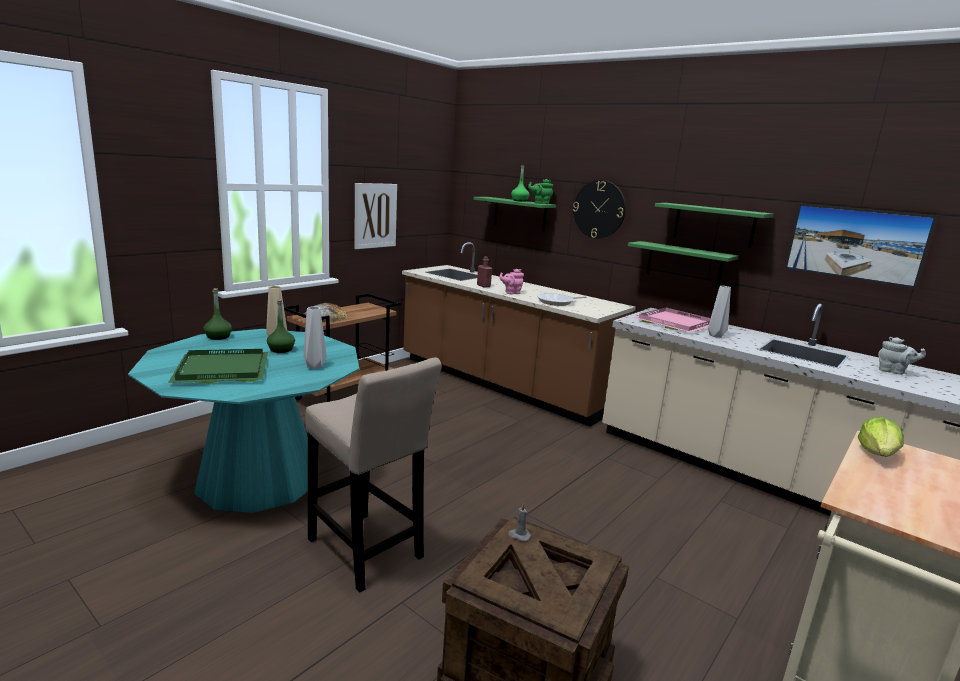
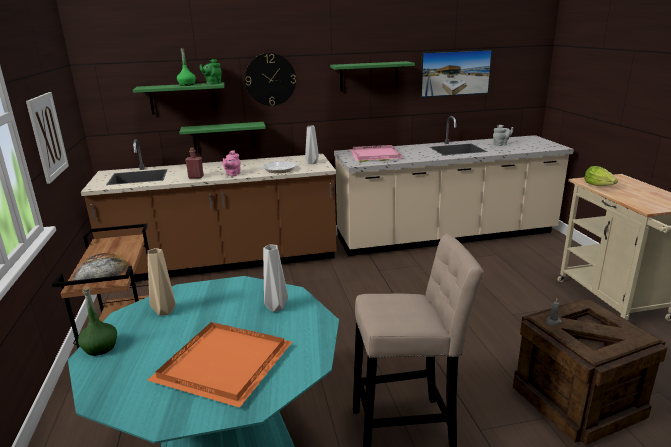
camera: 50 degrees left, 5 degrees up
green tray [168,349,268,383] -> orange tray [147,322,292,408]
green bottle [267,299,295,353] -> none
green shelf [628,241,739,287] -> green shelf moved to [179,122,266,153]
grey vase [708,286,731,338] -> grey vase moved to [305,126,319,164]

